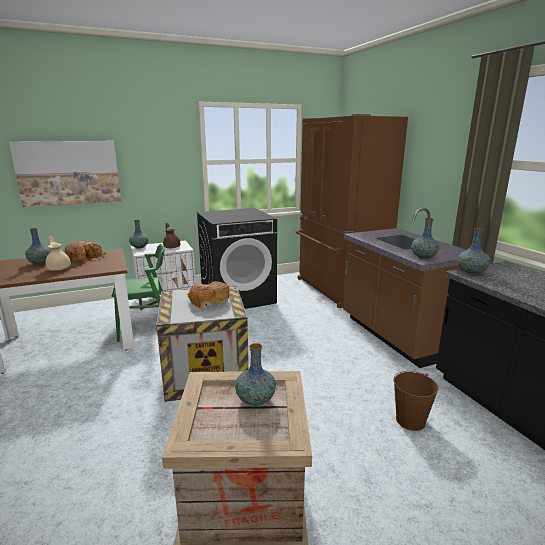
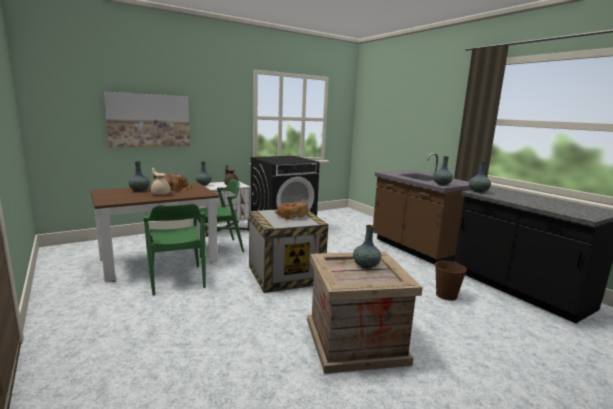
camera: 10 degrees left, 5 degrees down
brown fridge [296,114,408,308] -> none
none -> green chair [143,204,206,296]

